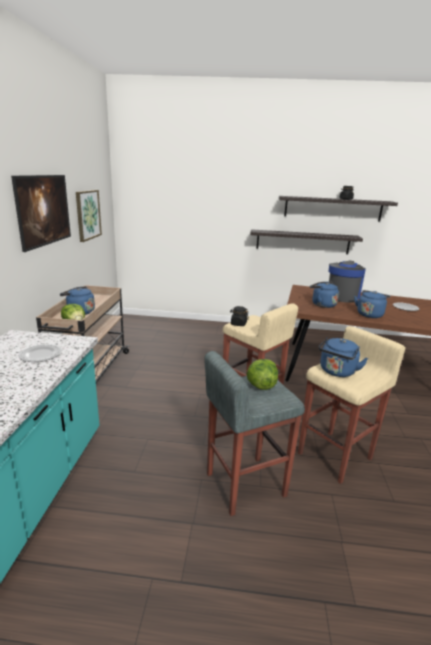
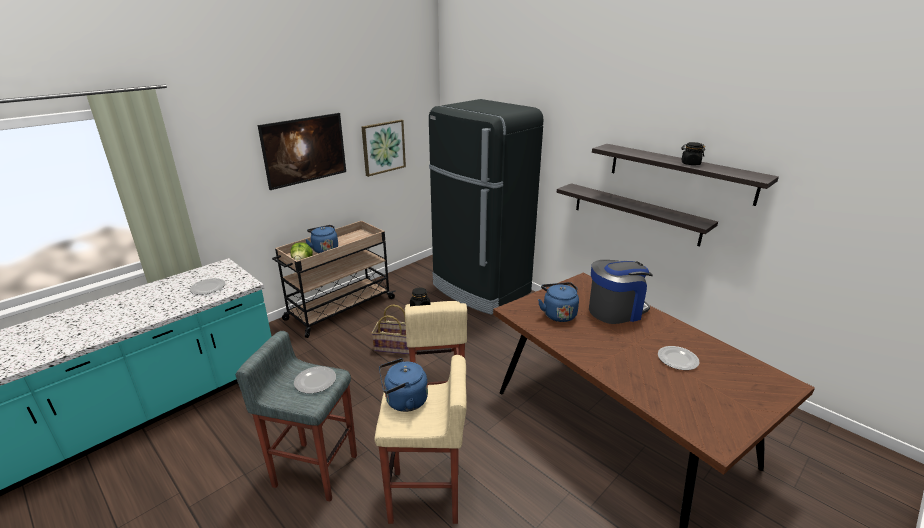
camera: 40 degrees right, 5 degrees up
lettuce [247,359,278,390] -> plate [294,366,336,393]
blue kettle [354,290,390,318] -> none
none -> basket [372,304,409,354]
none -> black fridge [429,99,543,315]

